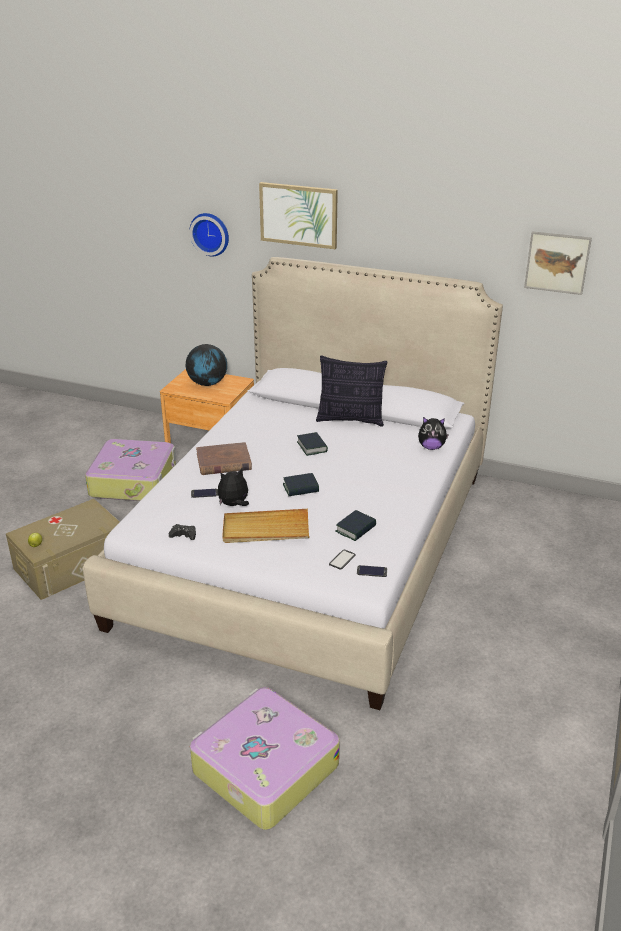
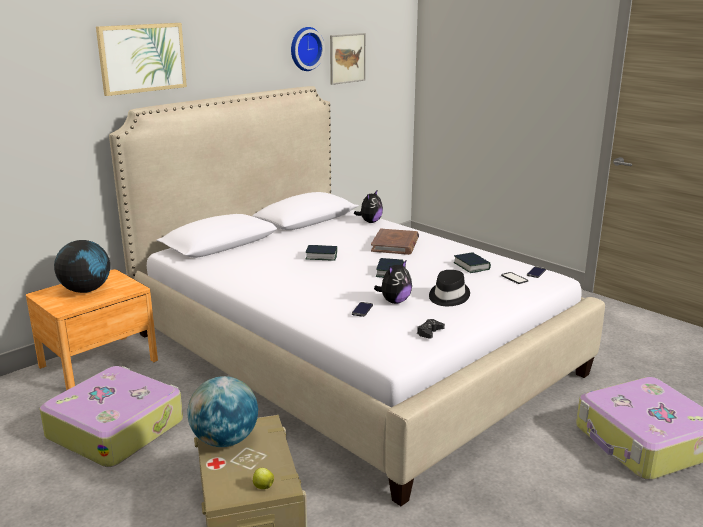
camera: 65 degrees left, 10 degrees down
wall clock [189,213,229,256] -> wall clock moved to [291,27,325,71]
brown book [196,442,252,475] -> brown book moved to [371,229,419,255]
plush toy [218,468,249,506] -> plush toy turned 135 degrees counterclockwise [374,259,412,304]
beige tray [222,509,309,543] -> black hat [429,270,470,306]
pillow [316,355,387,427] -> none
none -> globe [187,376,258,447]

